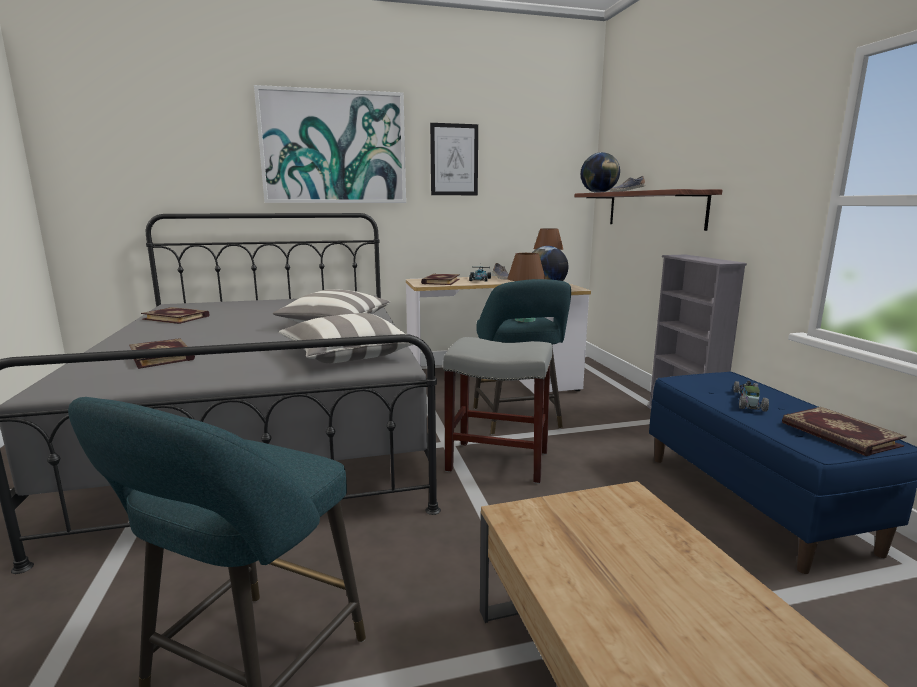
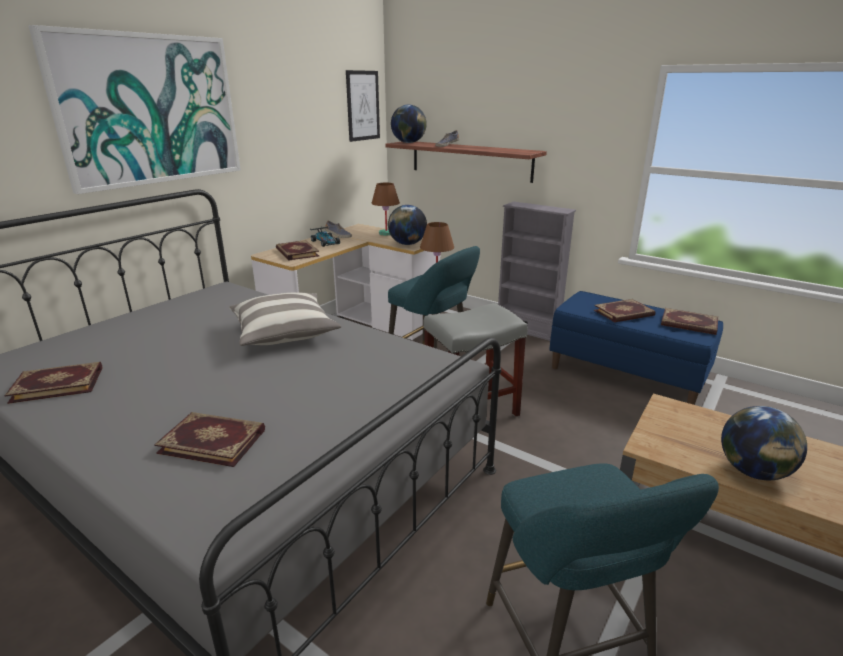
camera: 40 degrees left, 10 degrees up
pillow [279,313,414,363] -> none
picture [430,123,478,195] -> picture moved to [346,70,380,142]
toy car [733,381,769,412] -> book [594,299,655,322]
none -> globe [721,406,807,480]

